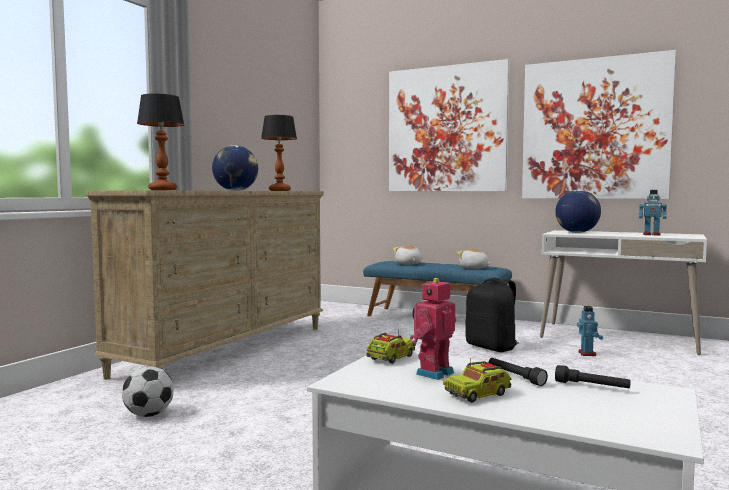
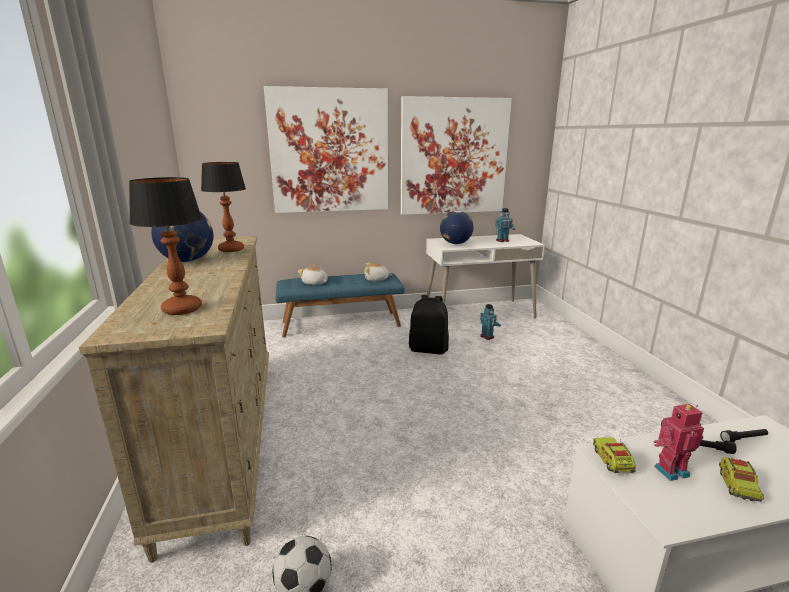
camera: 40 degrees left, 15 degrees up
toy robot [410,278,456,380] -> toy robot turned 75 degrees clockwise [653,404,704,481]

